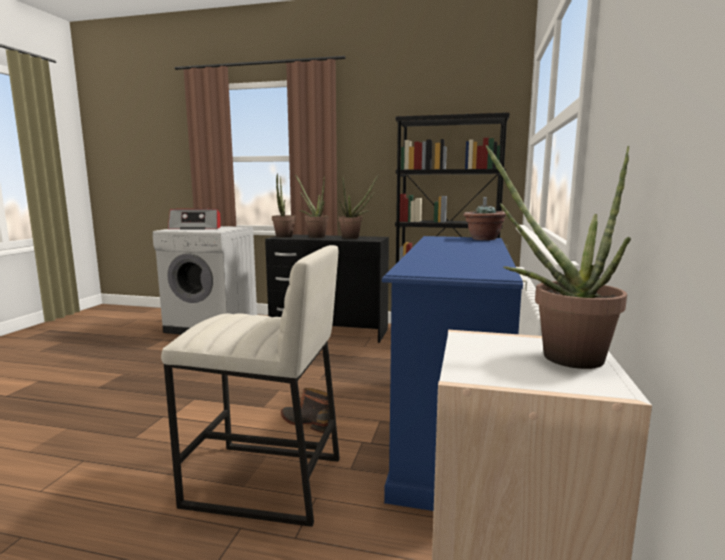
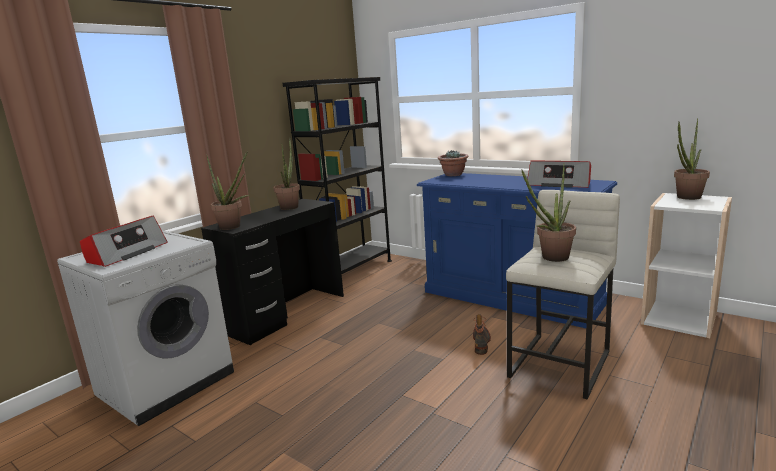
camera: 65 degrees left, 5 degrees up
boot [281,388,330,433] -> boot turned 135 degrees clockwise [473,314,491,355]
potted plant [295,174,329,238] -> potted plant moved to [521,163,576,262]
none -> radio [526,161,591,188]

